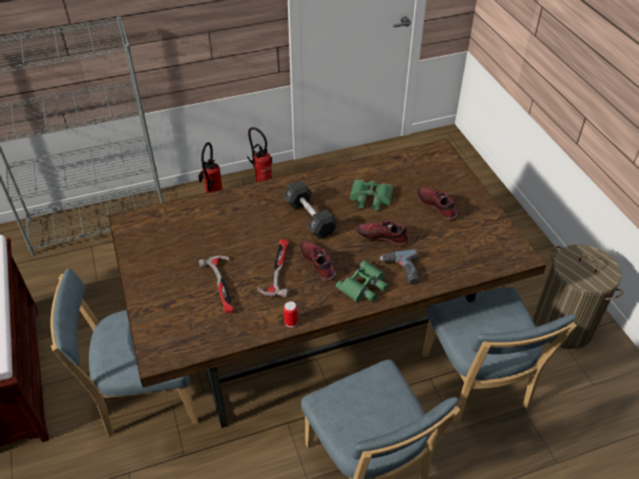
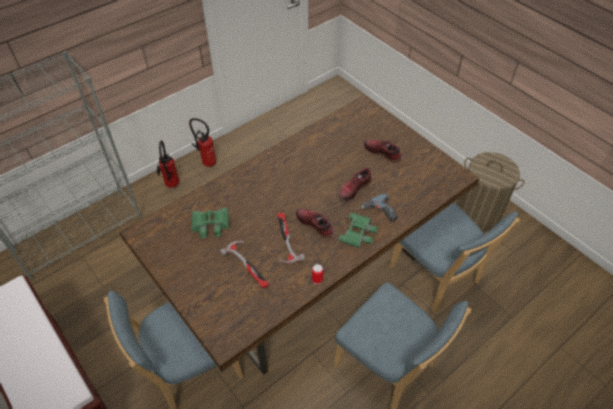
camera: 20 degrees left, 5 degrees up
black dumbbell [283,180,338,239] -> none
green binoculars [350,180,393,211] -> green binoculars moved to [192,208,229,238]
shoe [357,220,410,246] -> shoe turned 45 degrees counterclockwise [339,167,371,201]

